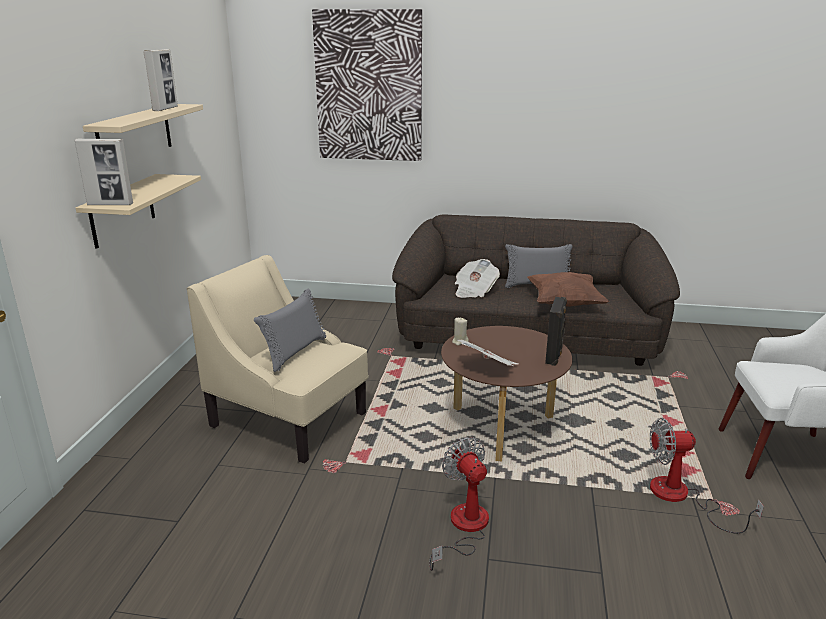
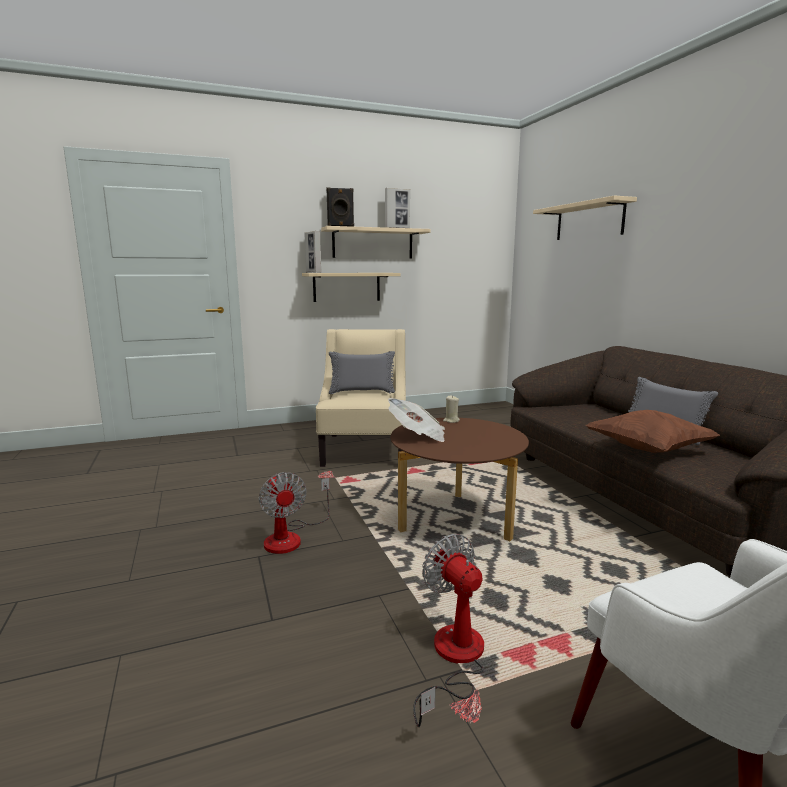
camera: 60 degrees right, 10 degrees down
picture [312,9,422,161] -> beige shelf [533,196,637,240]
fan [429,437,489,571] -> fan turned 120 degrees clockwise [259,472,330,554]
newspaper [455,259,500,298] -> none
black speaker [545,297,567,366] -> black speaker moved to [327,187,354,227]

